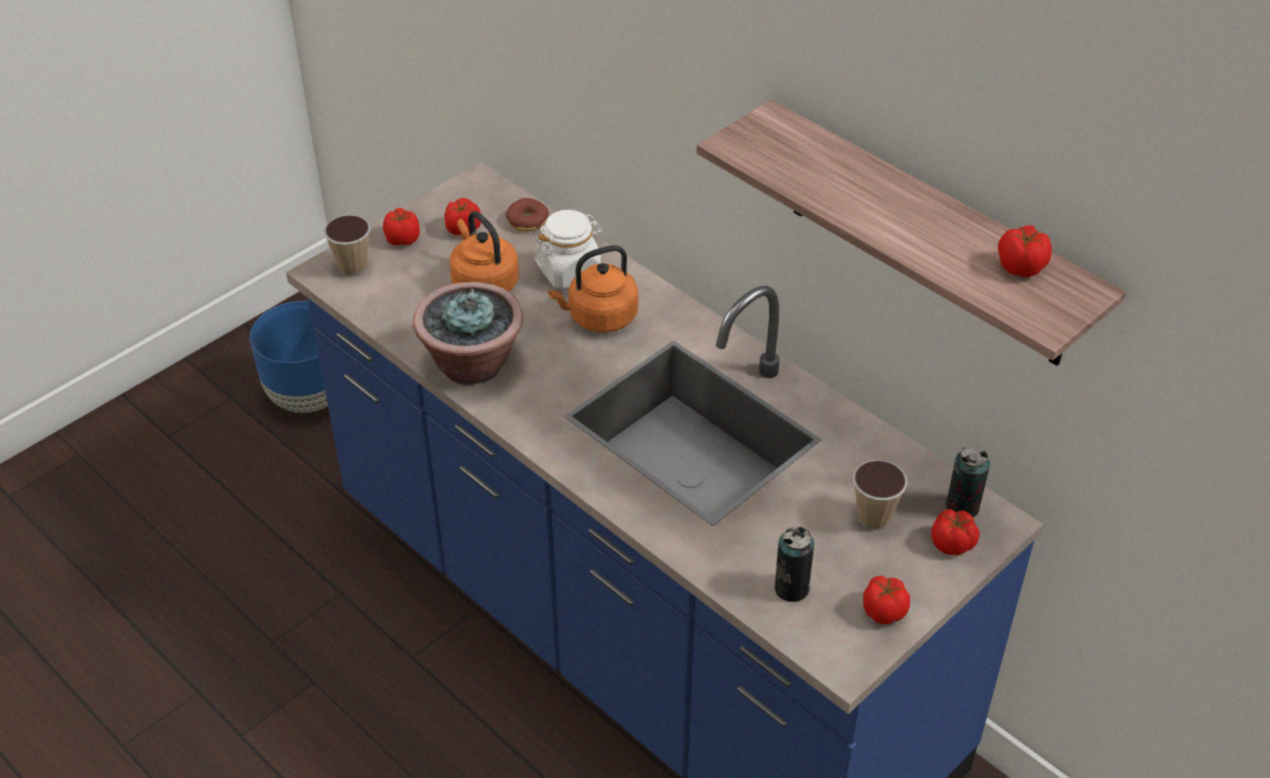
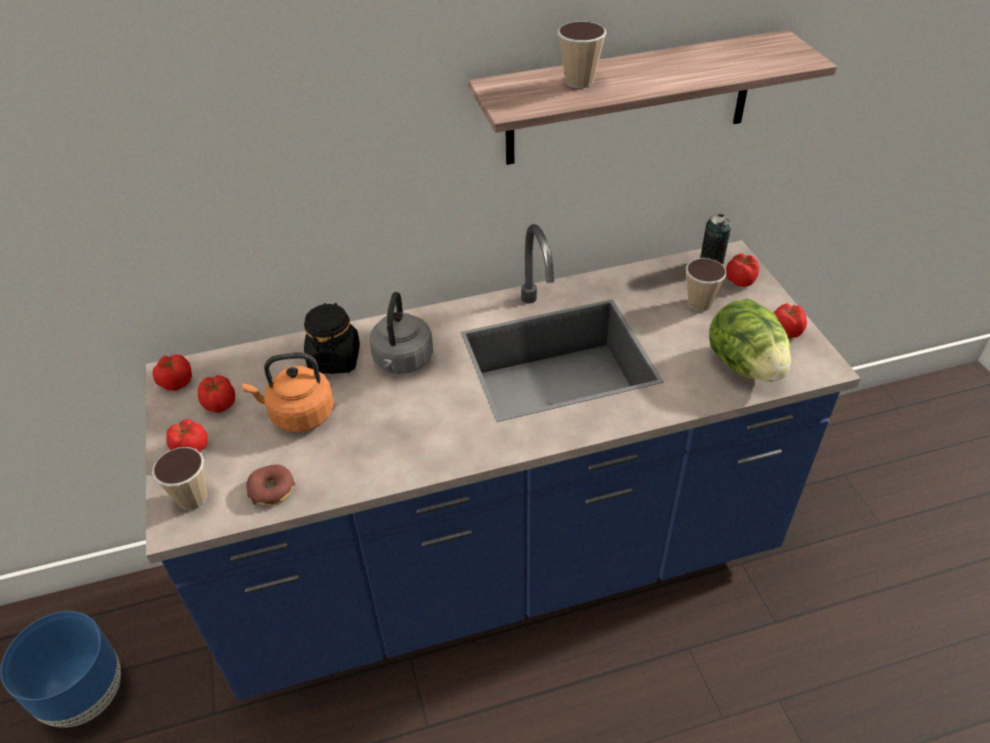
camera: 60 degrees left, 0 degrees up
potted plant [413,282,523,386] -> none
donut [506,198,549,232] -> donut moved to [247,465,295,506]
white jar [535,210,603,289] -> black jar [304,303,360,374]
orange kettle [548,245,638,332] -> grey kettle [370,292,433,374]
can [775,527,814,602] -> lettuce [709,299,791,382]
tomato [998,225,1052,277] -> tomato moved to [152,354,192,391]
none -> cup [557,21,607,88]

